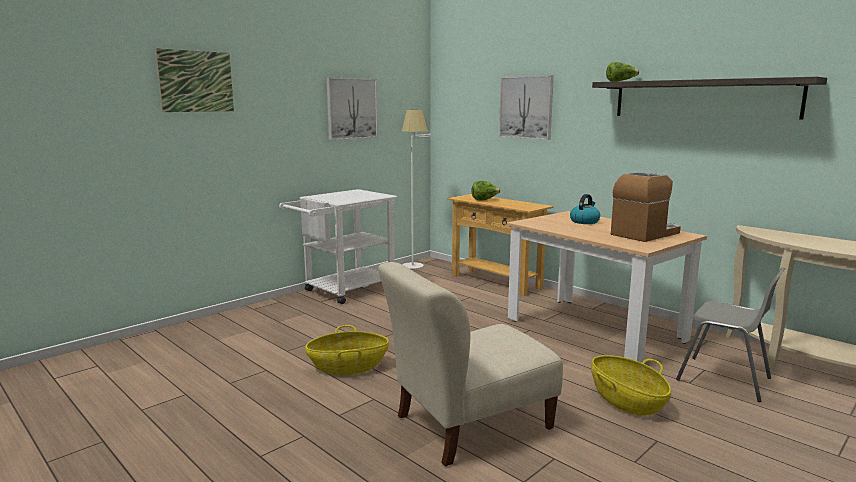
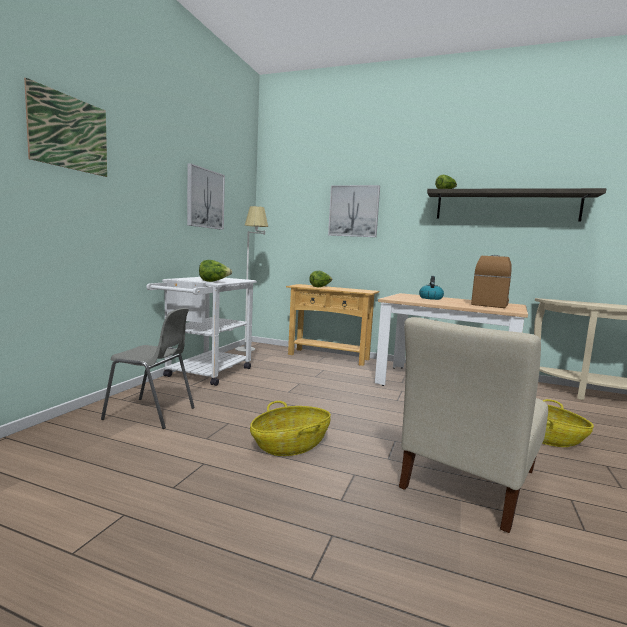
camera: 25 degrees left, 5 degrees down
grey chair [676,267,786,402] -> grey chair moved to [101,308,195,429]
none -> lettuce [199,260,232,282]

